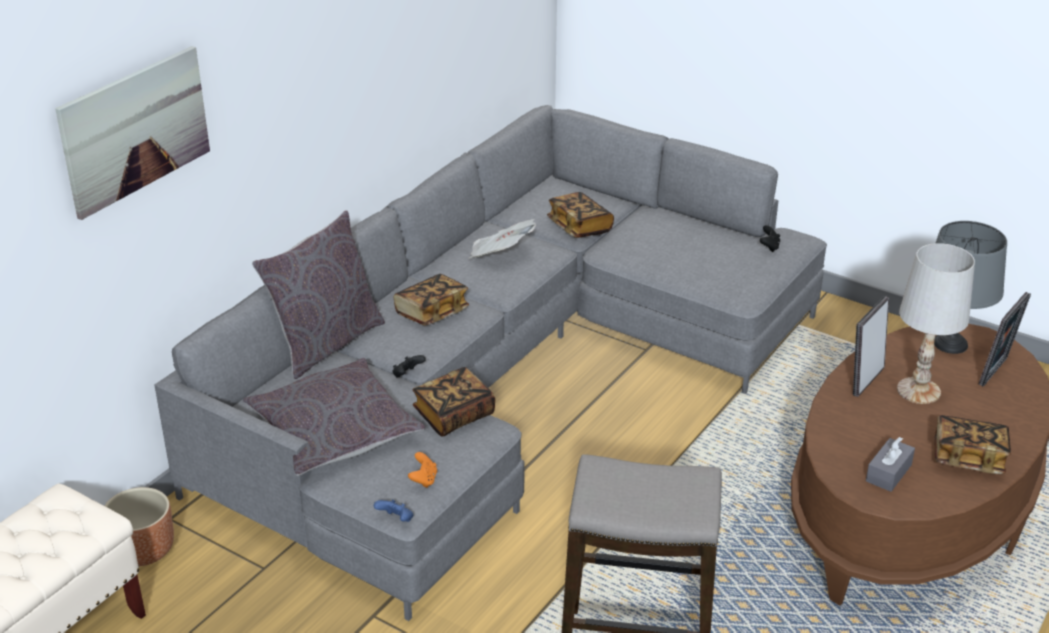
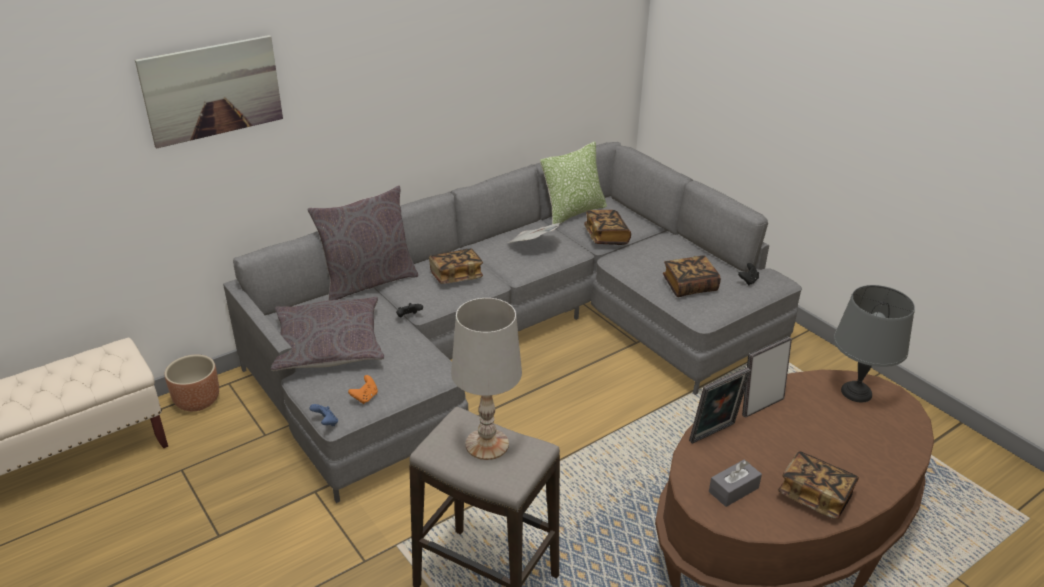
camera: 20 degrees right, 0 degrees up
book [412,367,495,436] -> book moved to [663,255,721,297]
white table lamp [897,243,975,404] -> white table lamp moved to [451,298,522,460]
picture frame [979,292,1031,387] -> picture frame moved to [689,367,751,444]
none -> pillow [540,141,607,224]

